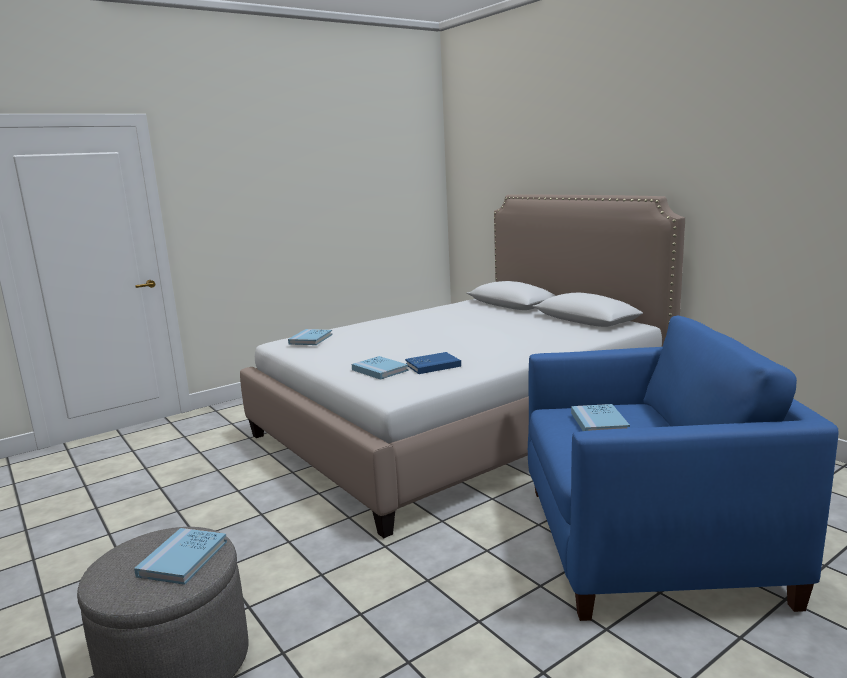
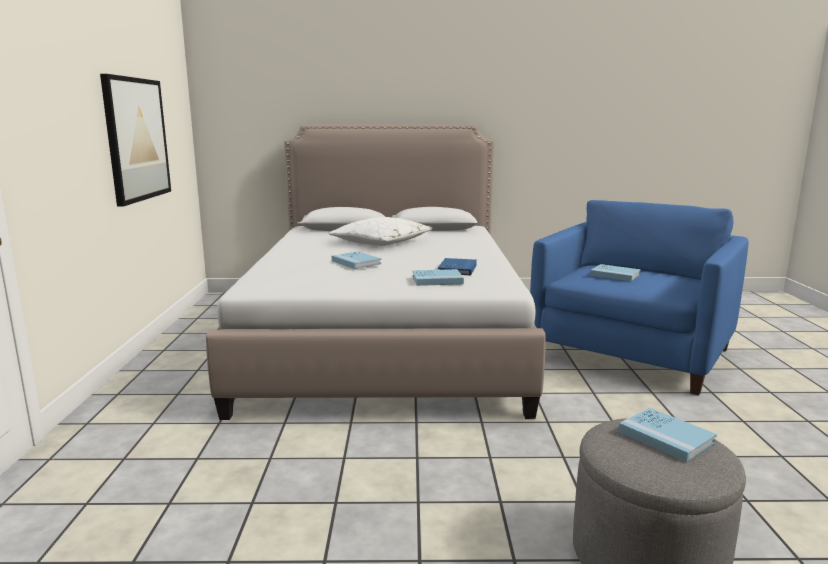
camera: 55 degrees left, 0 degrees up
blue book [288,329,332,345] -> blue book moved to [332,251,381,269]
none -> picture [100,74,171,206]
none -> white pillow [329,217,433,246]

